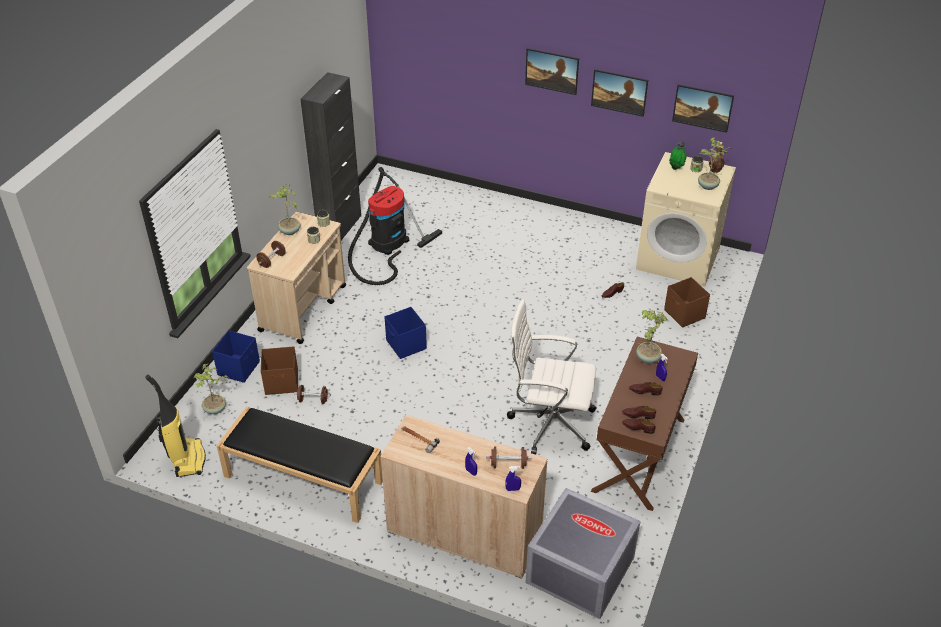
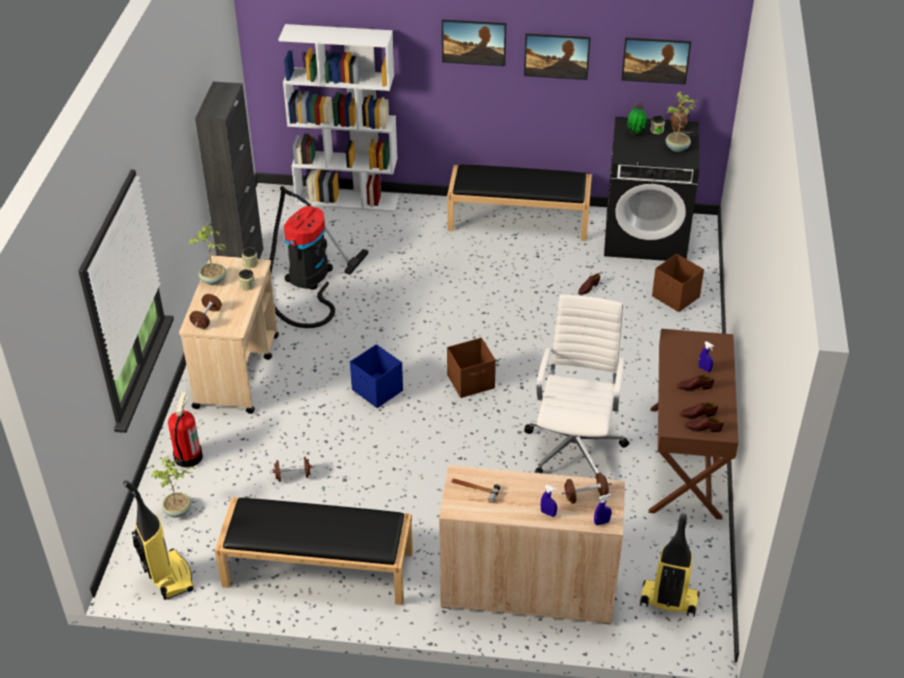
camera: 15 degrees left, 0 degrees up
blue storage box [212,330,260,383] -> fire extinguisher [168,392,203,468]
brown storage box [261,346,298,395] -> brown storage box moved to [447,338,496,398]
white office chair [507,299,596,455] -> white office chair turned 105 degrees clockwise [524,295,629,478]
grey storage box [525,488,641,619] -> vacuum cleaner [640,513,700,617]
beige washing machine [636,152,736,287] -> black washing machine [604,117,700,261]
potted plant [636,310,667,363] -> none
none -> white bookcase [278,24,399,212]
none -> black bench [447,164,592,241]

